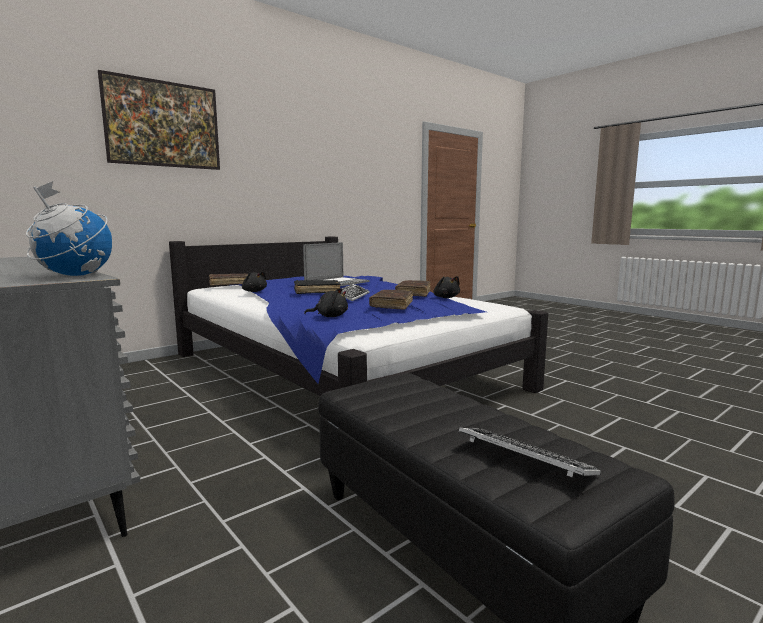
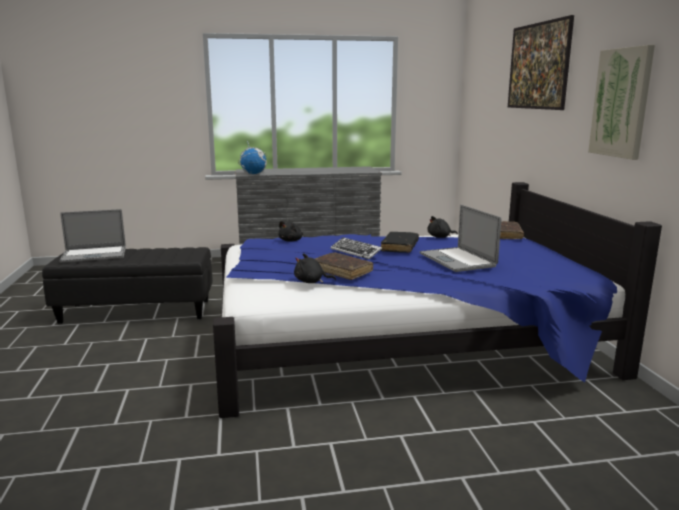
camera: 120 degrees right, 5 degrees up
brown book [369,290,413,310] -> none
keyboard [459,427,601,477] -> laptop [59,209,126,263]
none -> picture [588,45,655,160]

